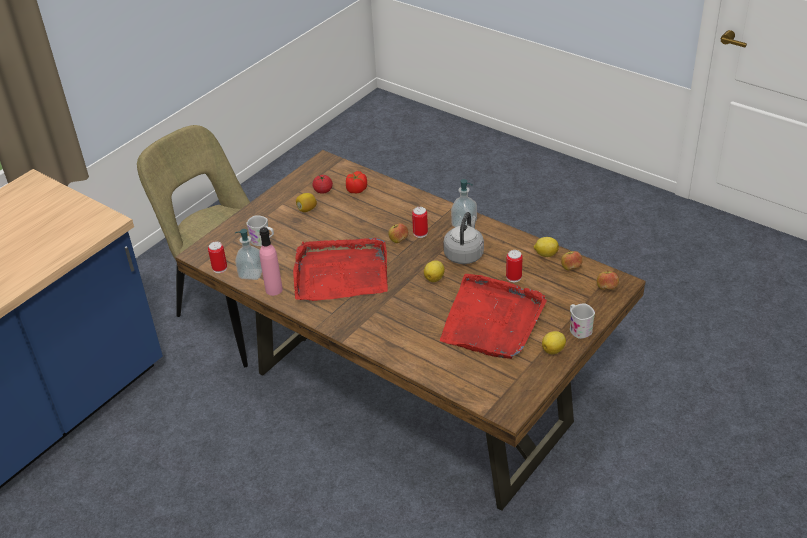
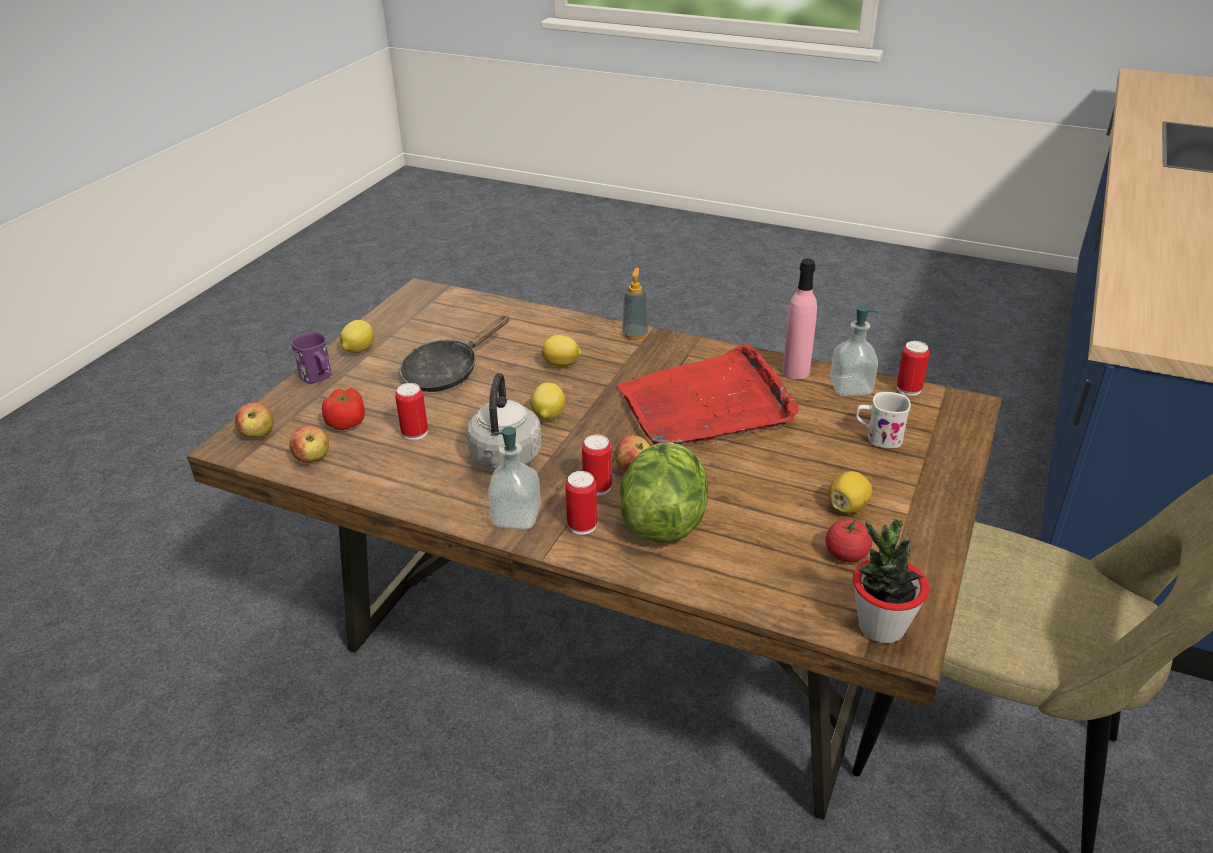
camera: 165 degrees right, 5 degrees down
tomato [346,171,367,193] -> tomato moved to [322,388,365,430]
red tray [440,274,547,359] -> black frying pan [400,316,509,392]
lemon [534,237,559,257] -> lemon moved to [542,335,582,367]
white mug [570,303,595,339] -> purple mug [291,331,332,383]
none -> can [565,471,597,535]
none -> lettuce [620,442,708,543]
none -> soap dispenser [622,268,648,340]
none -> potted plant [853,518,929,643]

